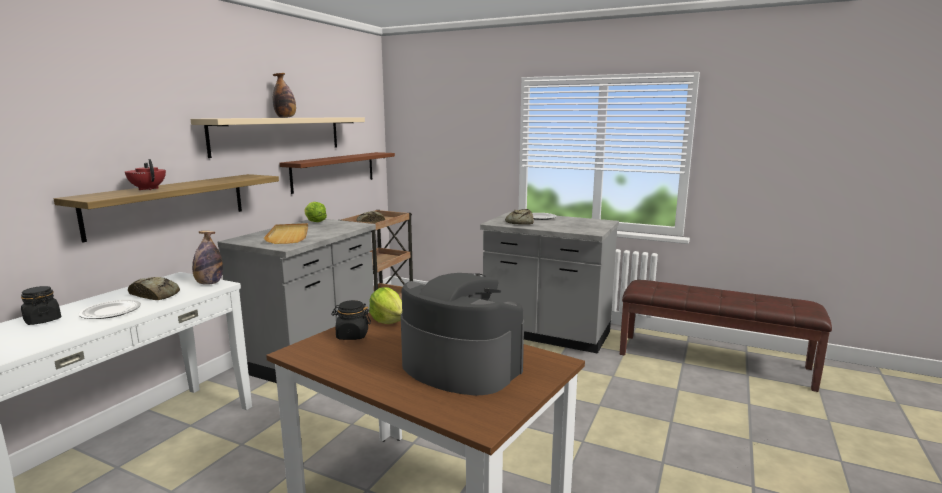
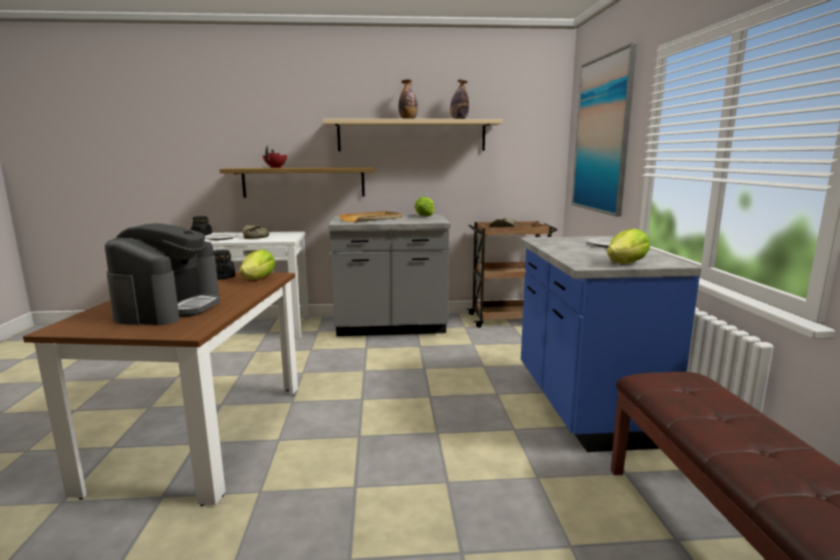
camera: 60 degrees right, 0 degrees up
bottle [192,231,223,285] -> bottle moved to [450,80,469,119]
brown shelf [280,152,395,194] -> none
grey counter [480,212,619,354] -> blue counter [520,236,702,452]
bread [505,209,534,225] -> none
none -> picture [572,43,637,217]
none -> lettuce [607,229,650,263]

